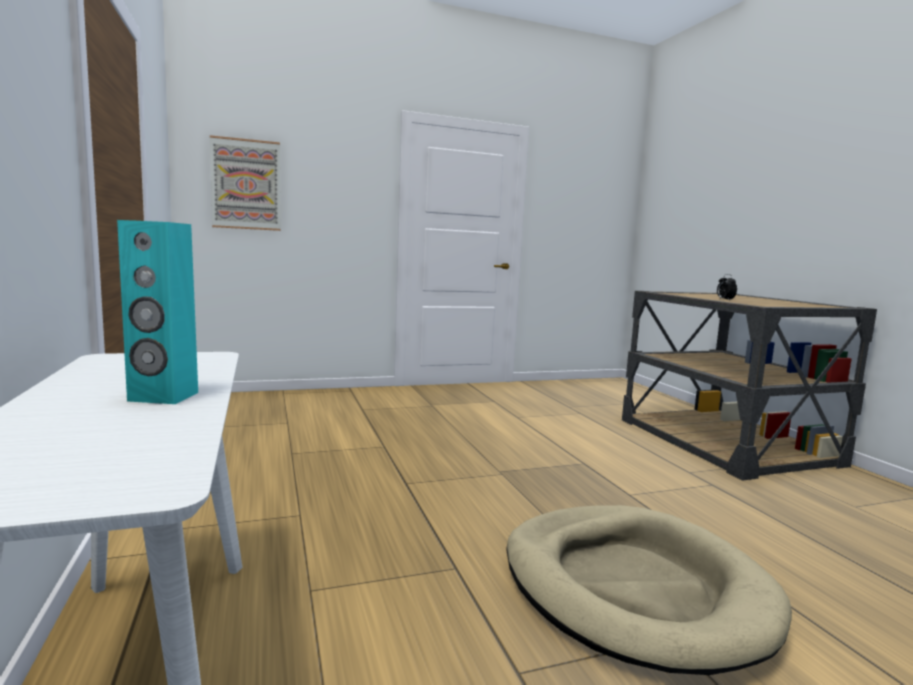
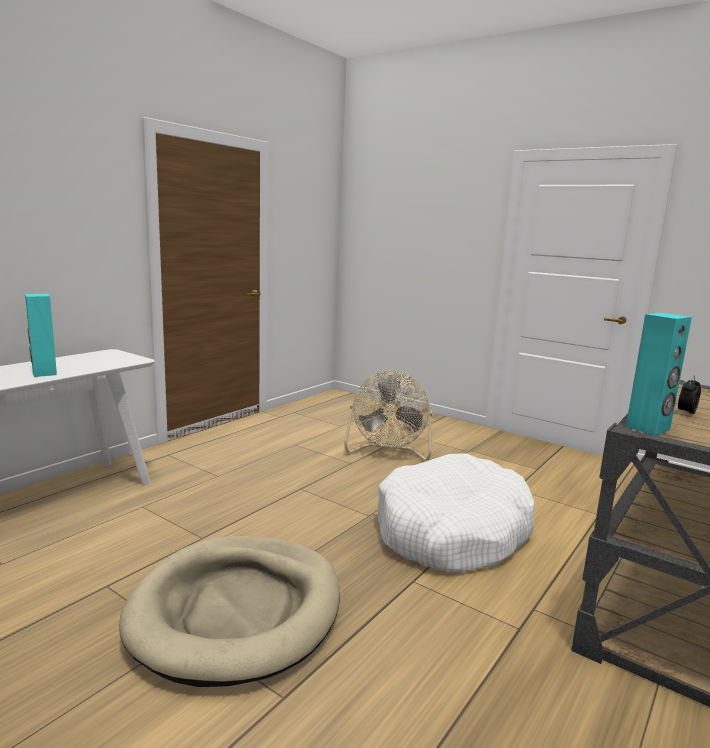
camera: 55 degrees right, 5 degrees up
picture [210,135,281,231] -> none
none -> beige fan [344,371,432,462]
none -> white dog bed [378,453,535,572]
none -> turquoise speaker [626,313,692,436]

